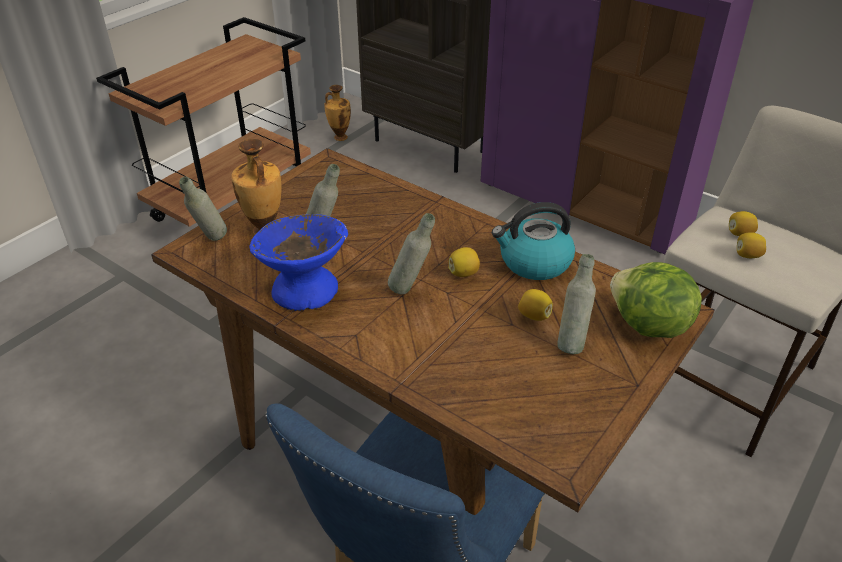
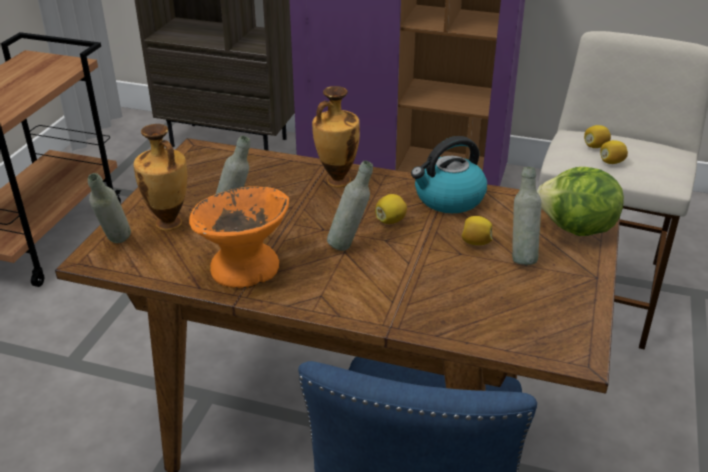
camera: 20 degrees left, 5 degrees down
blue bowl [249,214,348,311] -> orange bowl [189,187,289,288]
vase [324,85,351,141] -> vase moved to [312,86,360,187]

